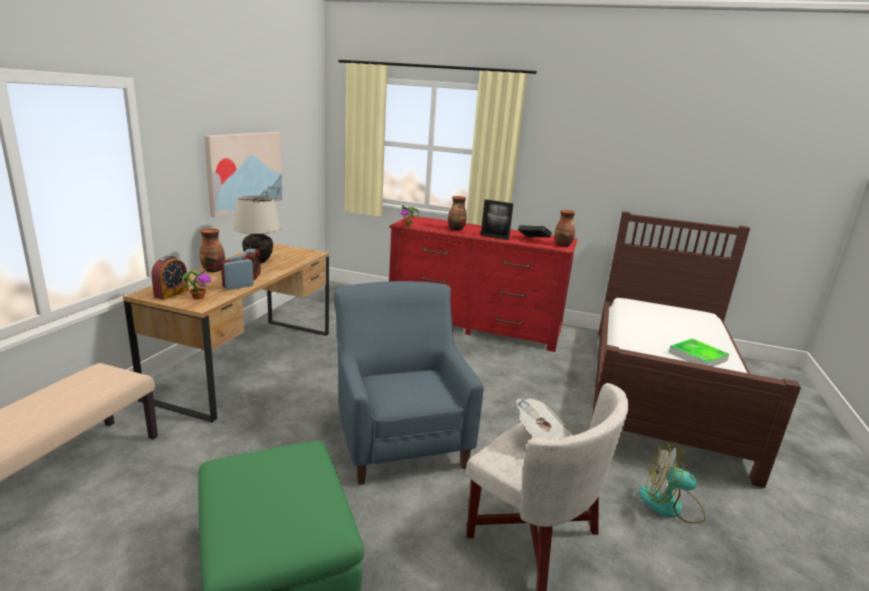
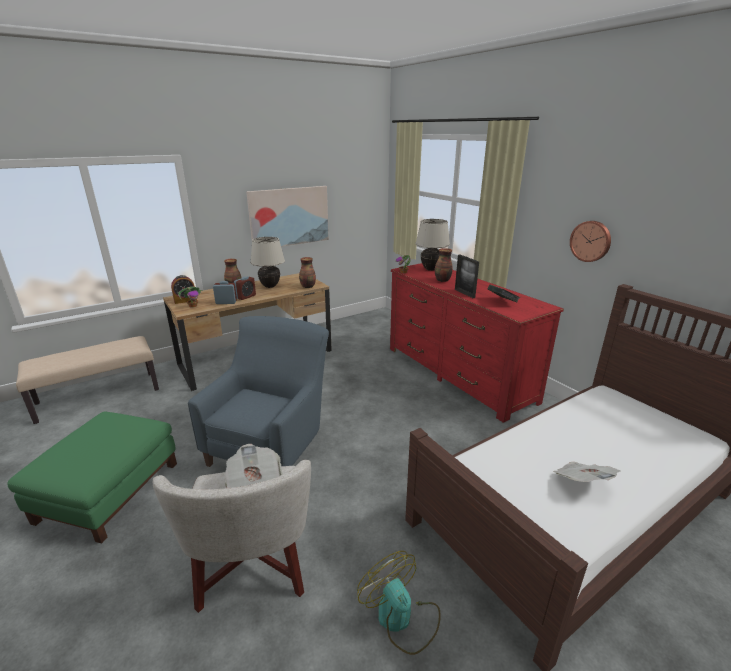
camera: 40 degrees right, 5 degrees up
vase [555,210,575,247] -> vase moved to [299,257,316,288]
tray [669,338,729,367] -> newspaper [553,462,621,482]
none -> beige table lamp [415,219,450,271]
none -> wall clock [570,221,611,262]

